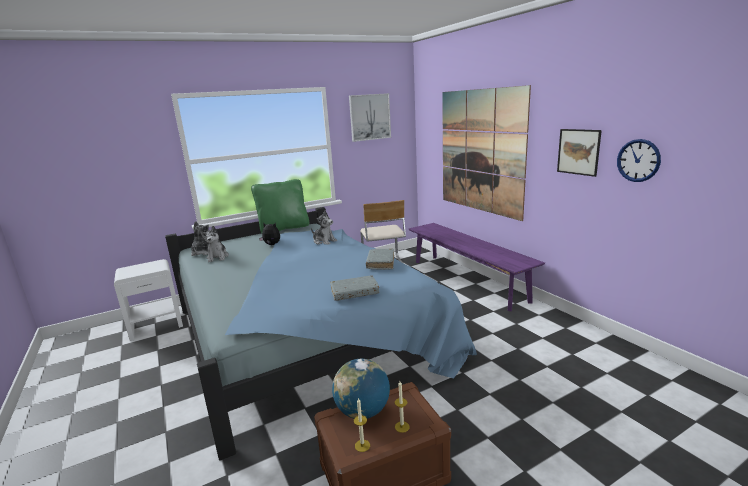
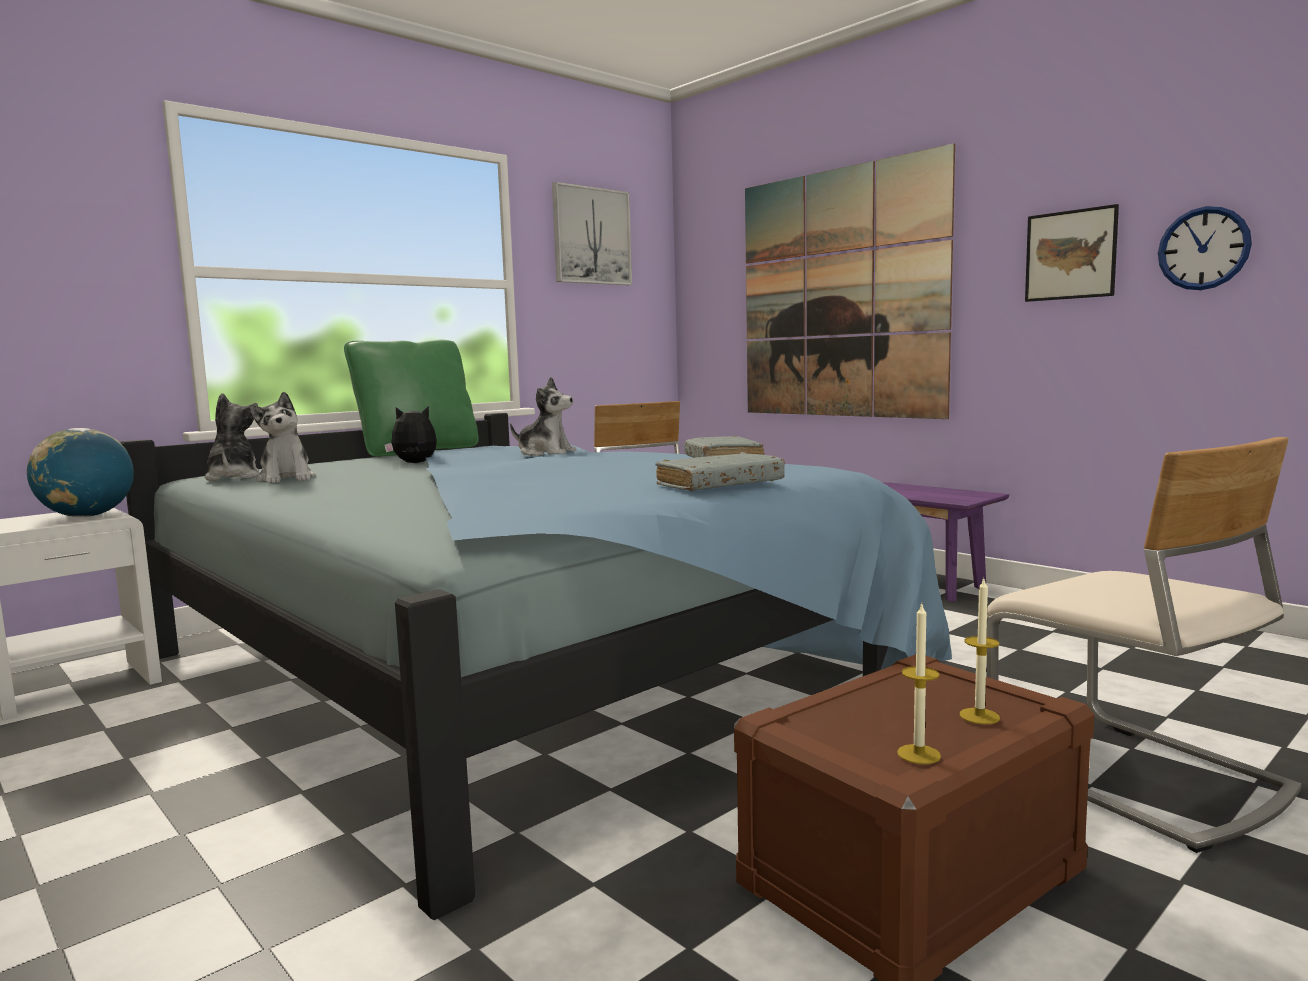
camera: 15 degrees left, 10 degrees down
globe [332,359,390,419] -> globe moved to [27,428,134,517]
none -> beige chair [987,437,1302,853]

